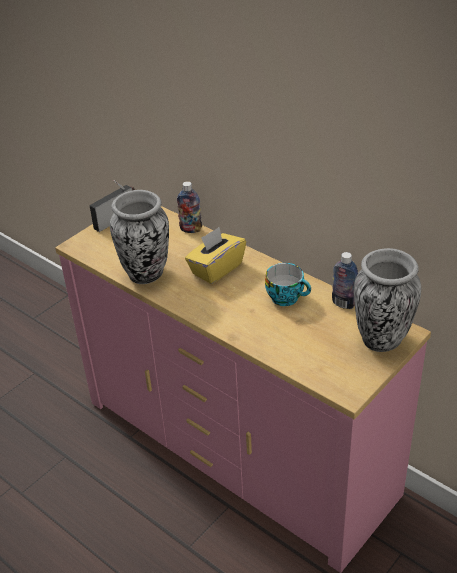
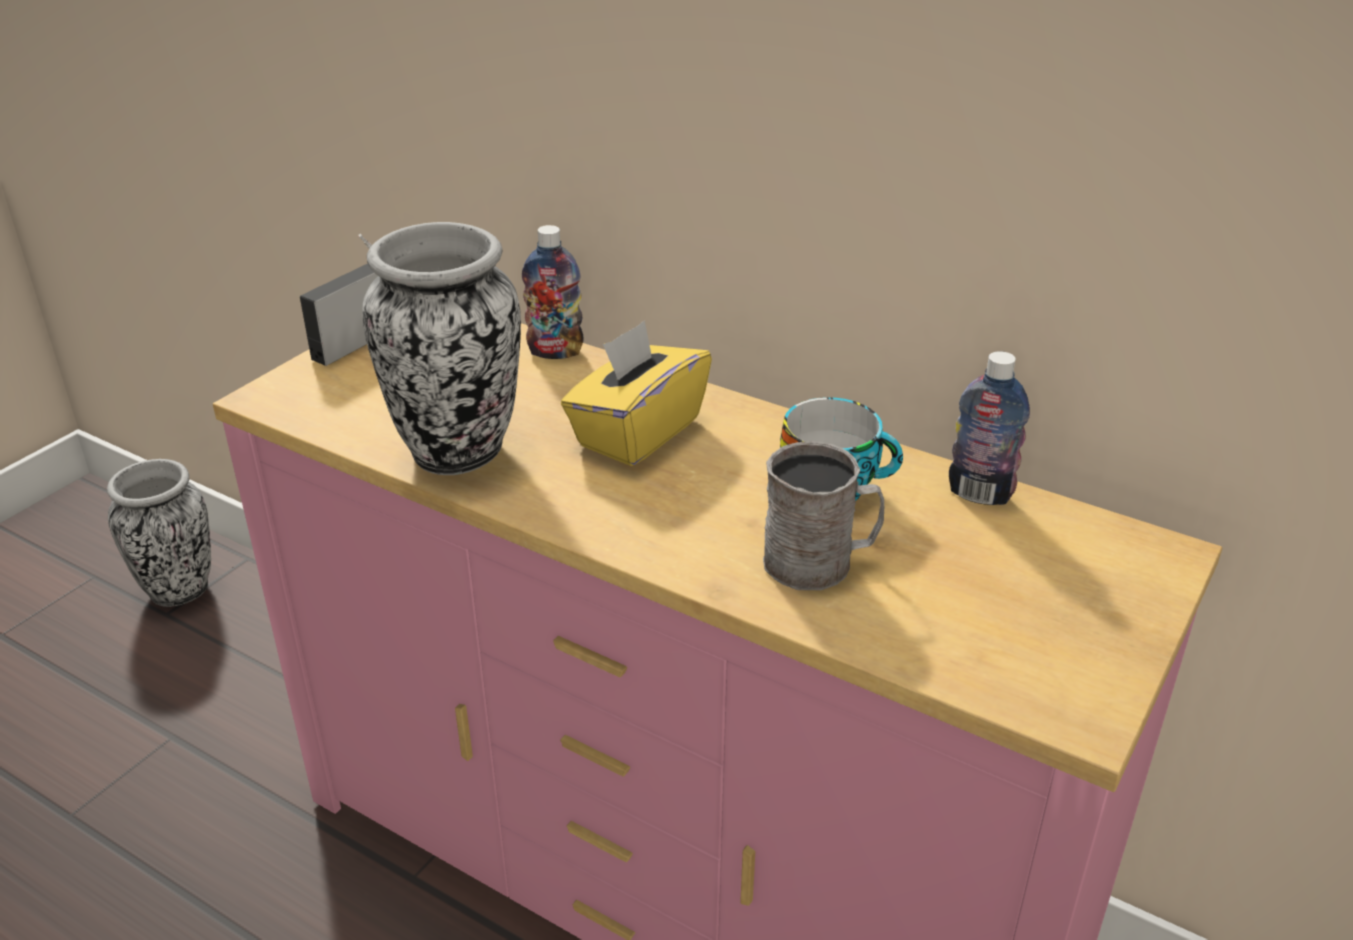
camera: 10 degrees left, 5 degrees down
vase [354,248,421,352] -> vase moved to [107,459,211,607]
none -> grey mug [763,441,884,590]

